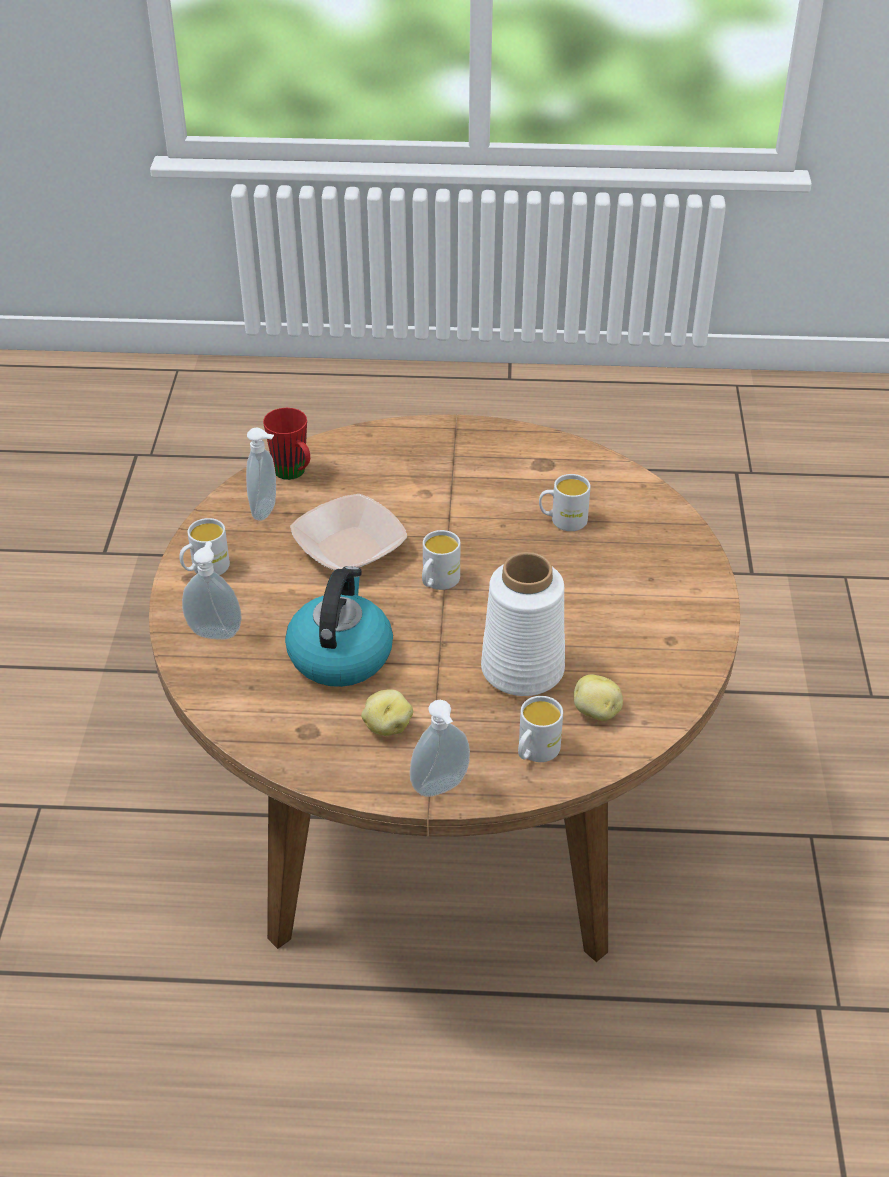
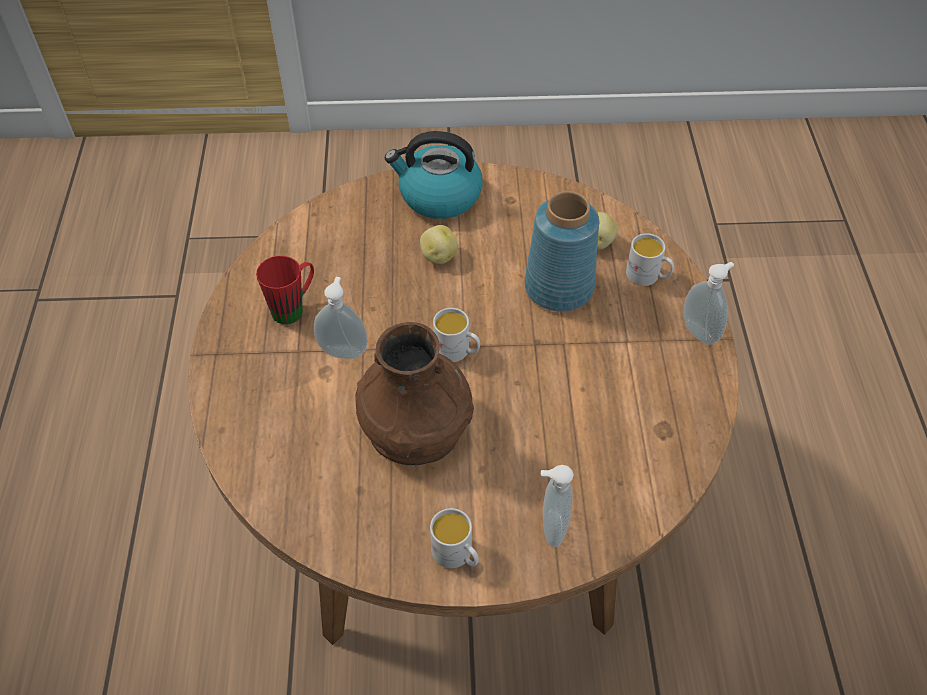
camera: 95 degrees left, 10 degrees up
soap dispenser [246,428,276,521] -> soap dispenser moved to [314,277,368,359]
red mug [263,408,310,480] -> red mug moved to [256,256,314,324]
kettle [285,566,393,687] -> kettle moved to [385,131,483,219]
bowl [290,494,407,570] -> brown vase [355,322,474,465]
potato [361,689,413,736] -> potato moved to [420,225,458,264]
white vase [481,552,565,696] -> blue vase [525,191,599,312]
white mug [539,474,591,531] -> none

